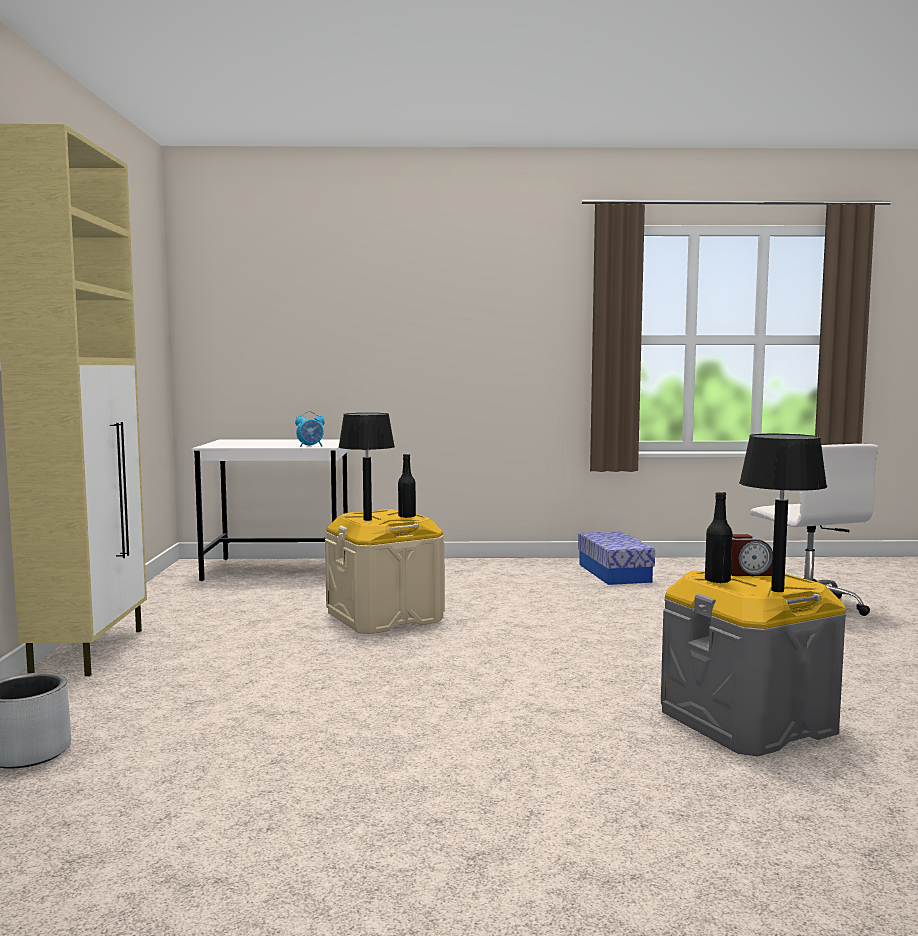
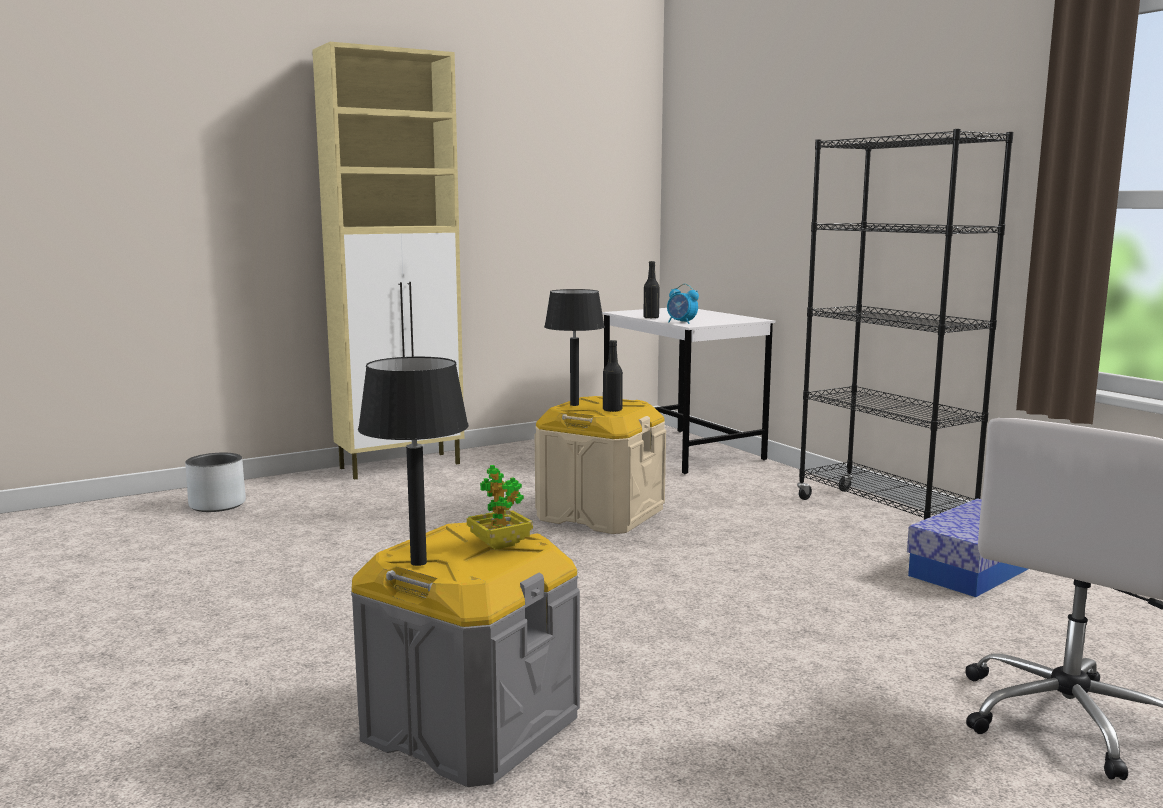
camera: 60 degrees right, 5 degrees up
black bottle [705,492,732,583] -> black bottle moved to [643,261,660,319]
alarm clock [731,534,773,576] -> potted plant [467,465,533,550]
none -> black bookcase [797,129,1013,520]

